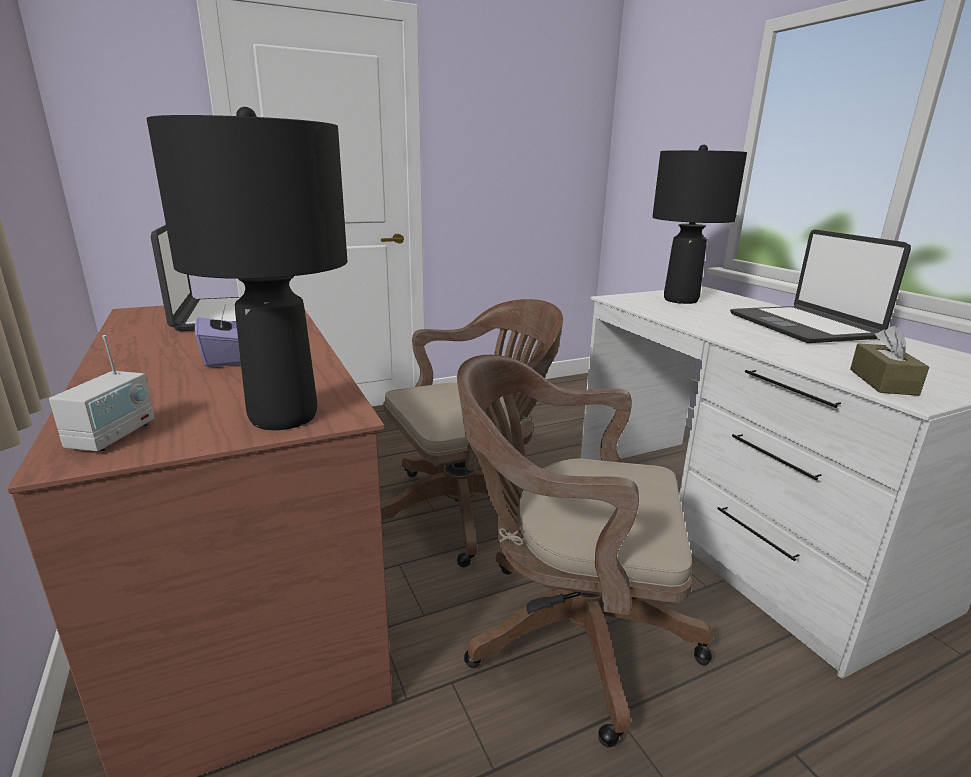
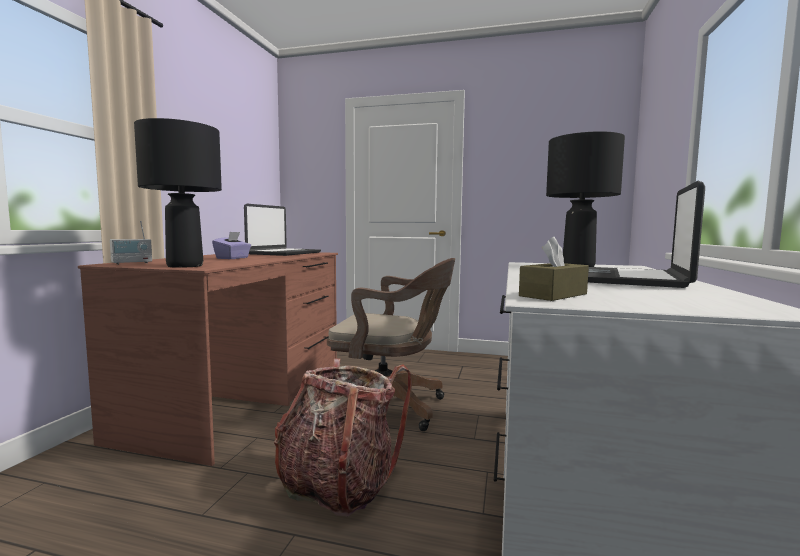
camera: 40 degrees right, 15 degrees down
brown office chair [457,355,713,747] -> backpack [274,358,412,516]

